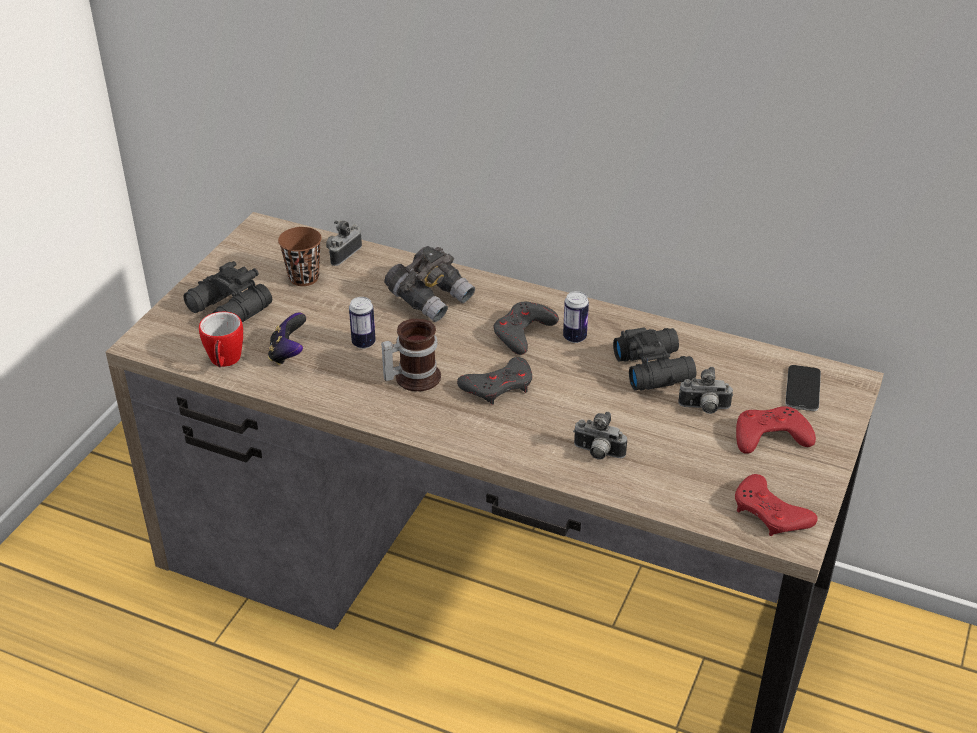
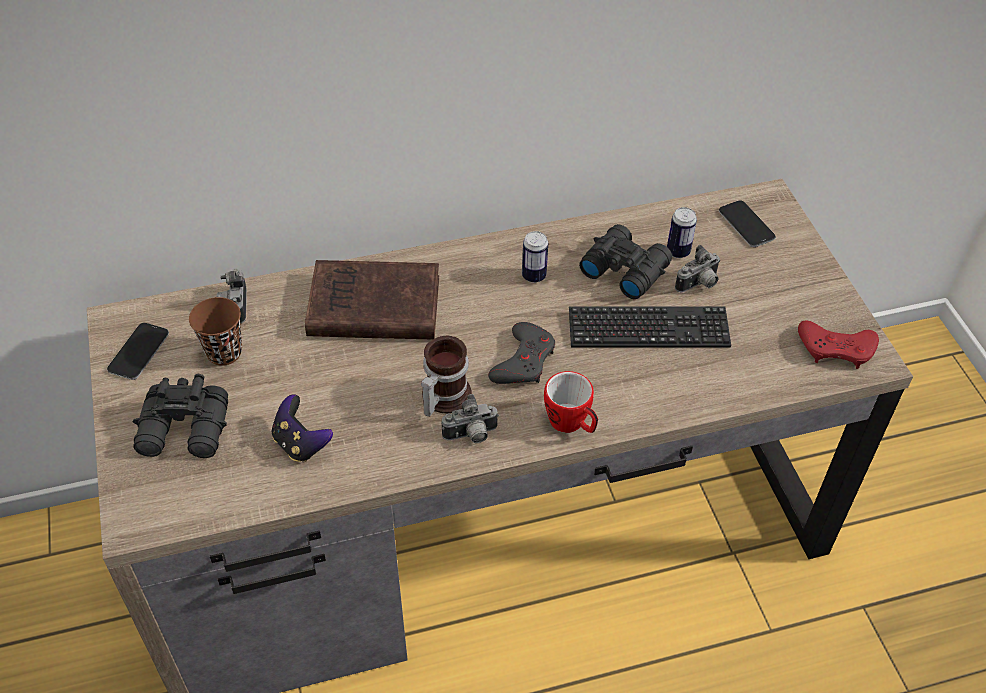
camera: 40 degrees left, 10 degrees up
mug [199,312,243,367] -> mug moved to [544,371,598,433]
can [349,297,376,349] -> can moved to [667,207,697,258]
grey binoculars [384,246,475,322] -> brown book [305,260,439,339]
grey game controller [493,302,559,355] -> none
camera [573,412,627,460] -> camera moved to [441,394,499,443]
red game controller [736,406,816,454] -> none
none -> phone [107,323,169,380]
none -> keyboard [569,306,731,347]

